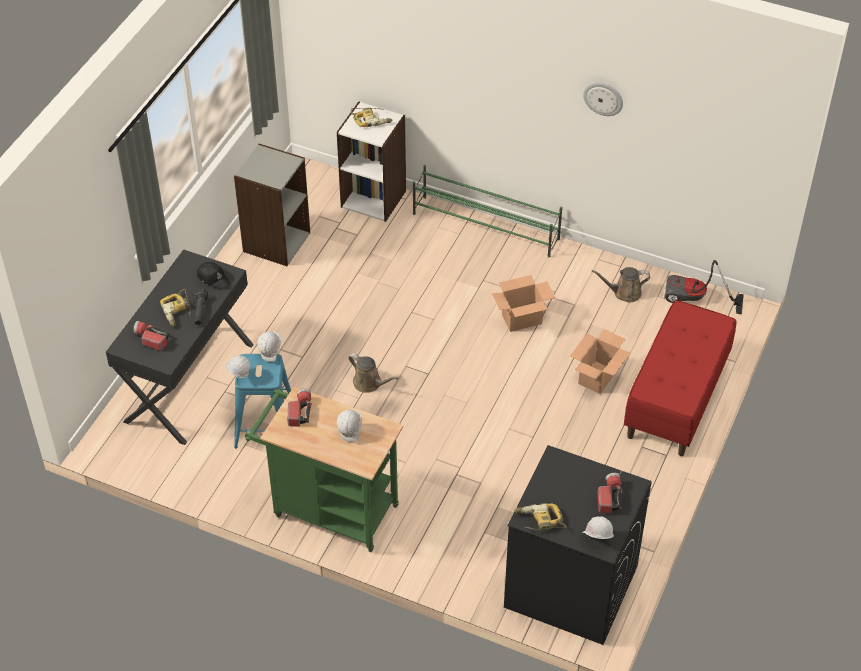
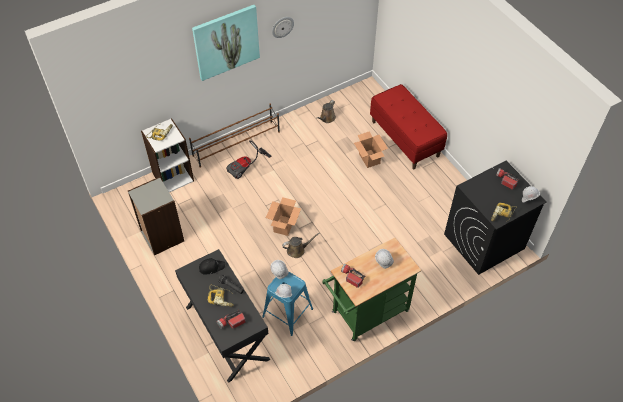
camera: 55 degrees left, 5 degrees up
green shoe rack [413,165,562,257] -> brown shoe rack [189,103,280,168]
cardboard box [492,275,555,332] -> cardboard box moved to [266,197,301,236]
vacuum cleaner [664,260,744,315] -> vacuum cleaner moved to [226,140,272,179]
none -> picture [192,5,260,81]

